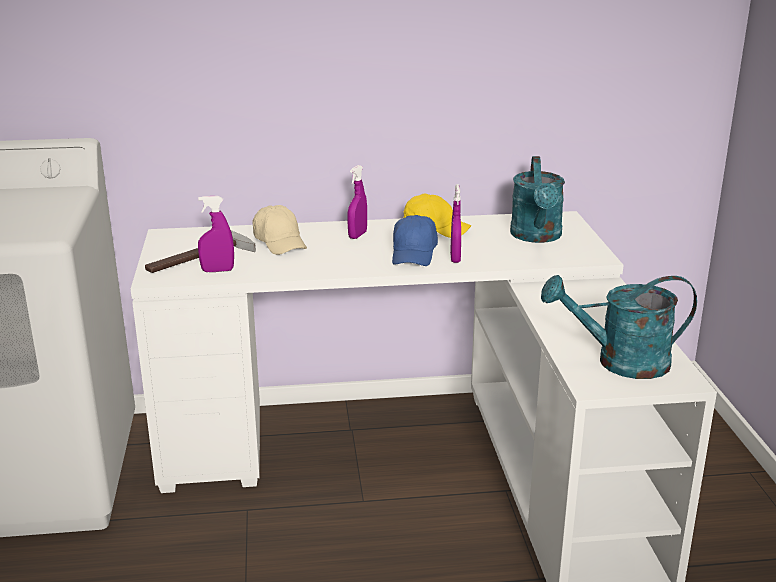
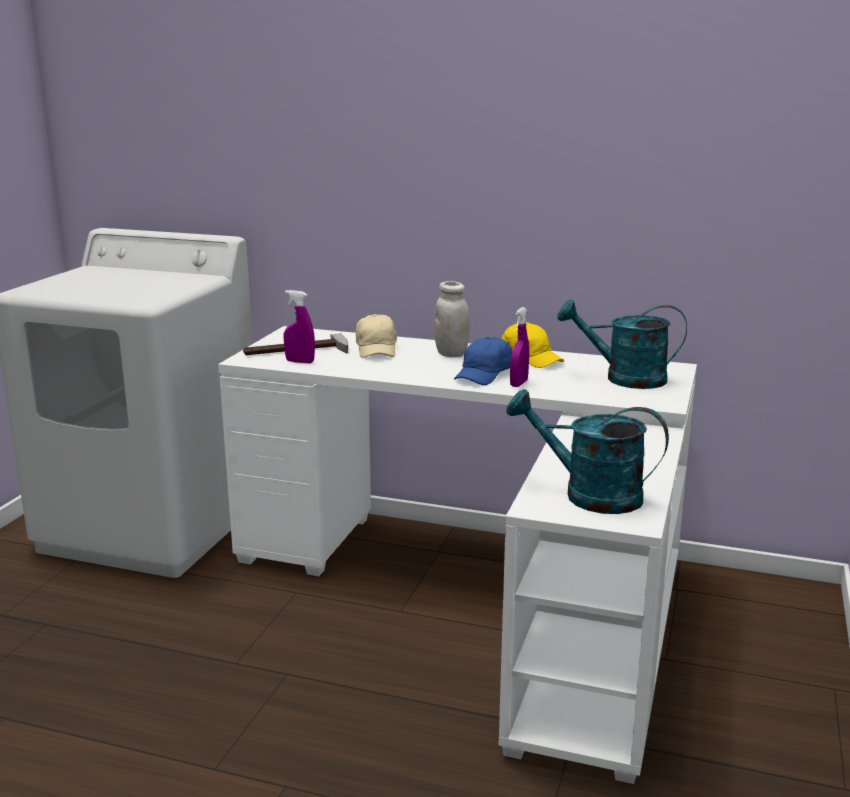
camera: 25 degrees right, 5 degrees down
purple spray bottle [348,165,367,239] -> white jar [434,281,470,357]
turquoise watering can [510,156,565,243] -> turquoise watering can turned 75 degrees clockwise [557,299,687,389]

